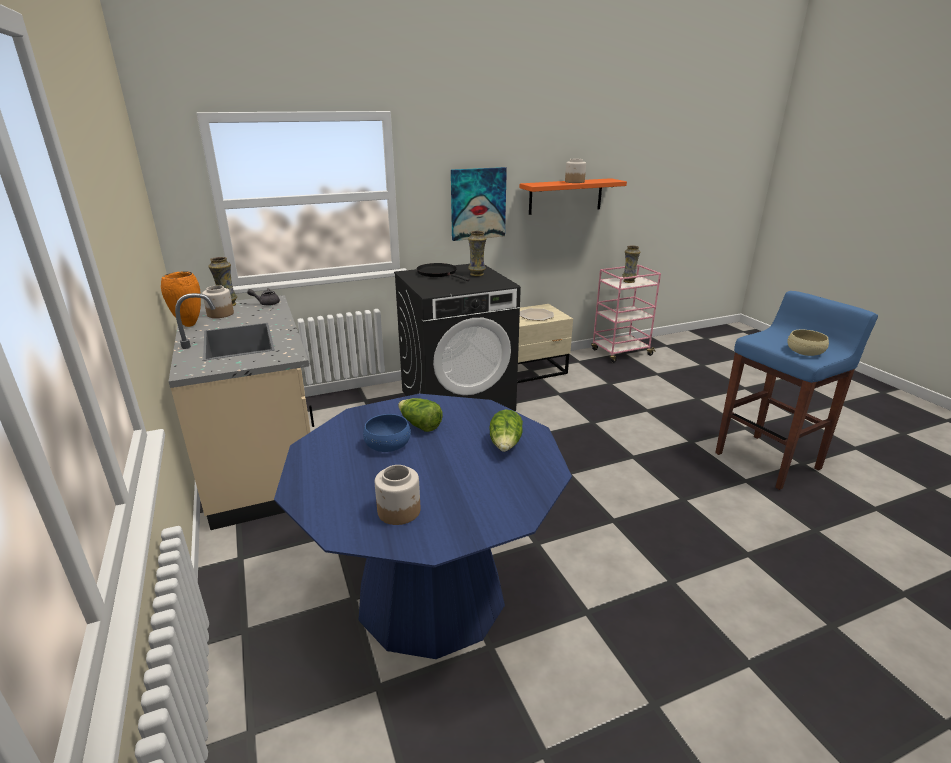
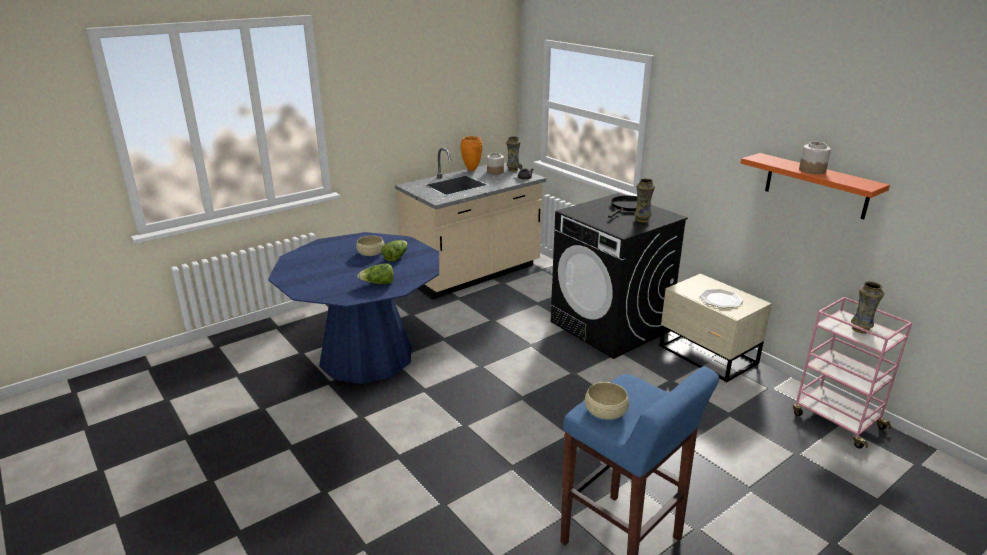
camera: 75 degrees right, 0 degrees up
blue bowl [363,414,411,452] -> beige bowl [356,236,385,256]
jar [375,465,420,525] -> none
picture [451,167,507,241] -> none

